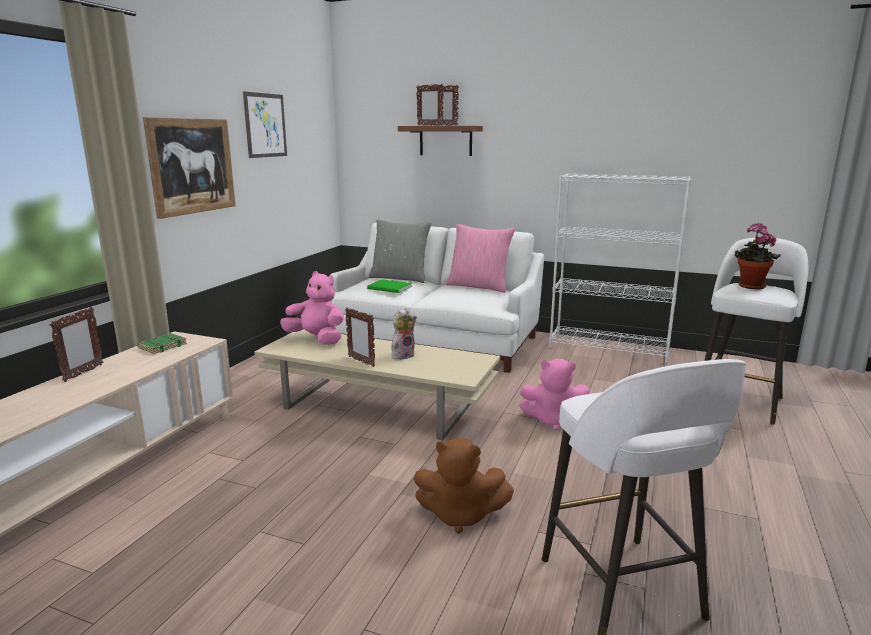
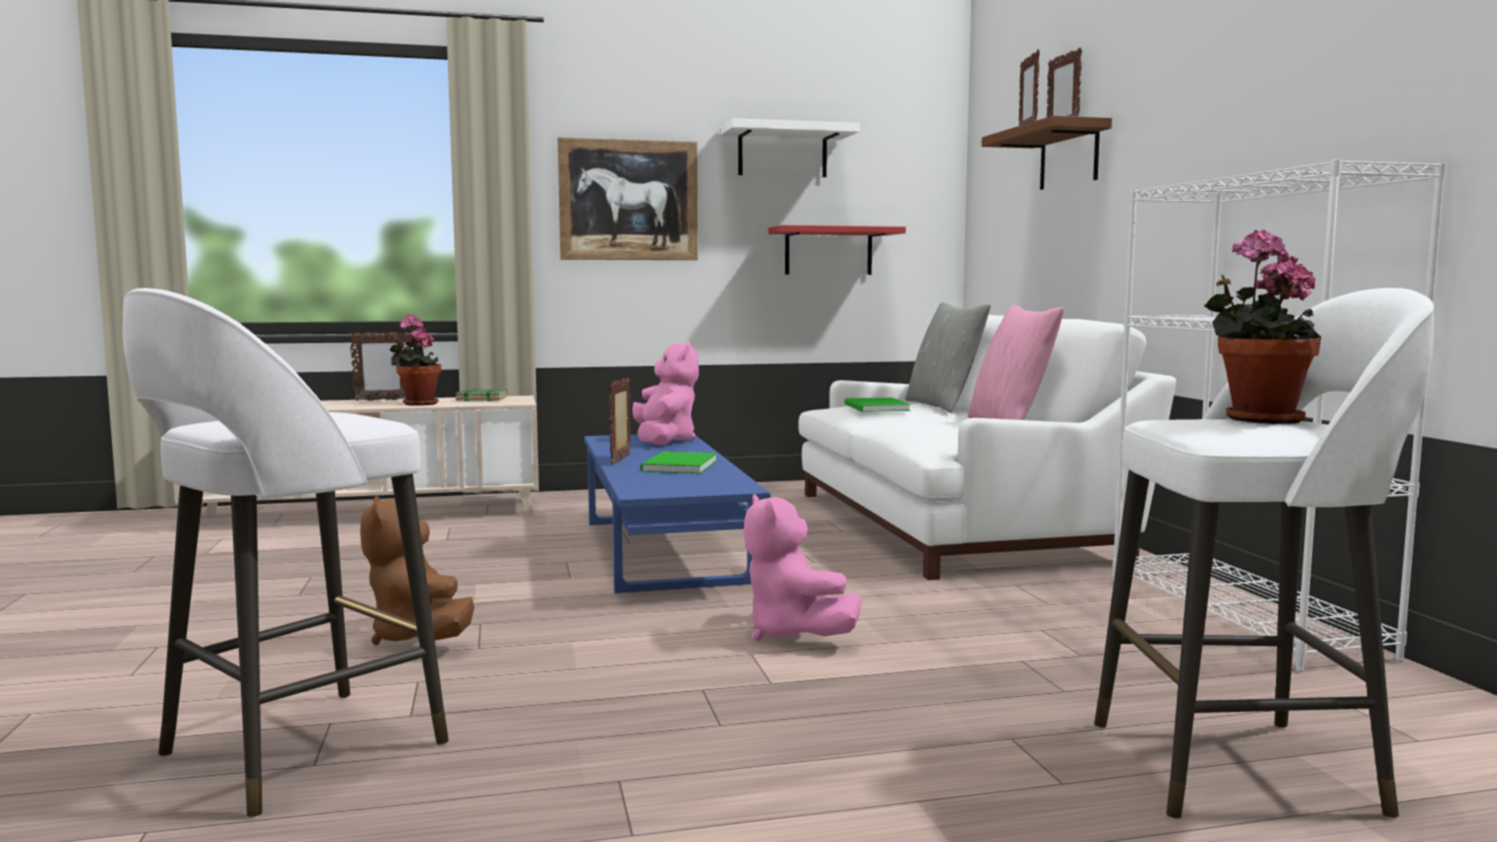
camera: 55 degrees right, 10 degrees down
picture [243,91,287,158] -> white shelf [721,118,860,177]
beige coffee table [254,329,500,440] -> blue coffee table [584,434,770,593]
plush toy [392,309,417,360] -> green book [640,452,717,474]
none -> potted plant [390,314,441,406]
none -> red shelf [769,225,906,275]

